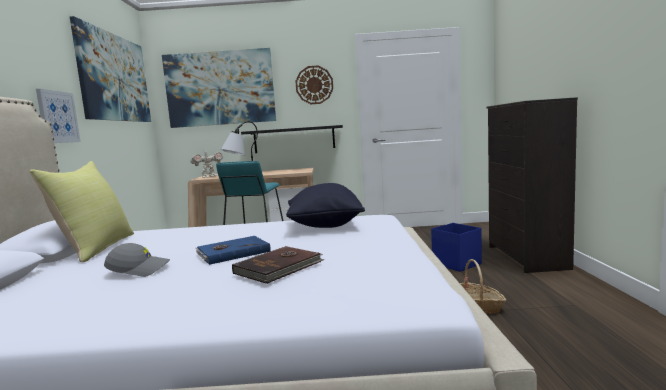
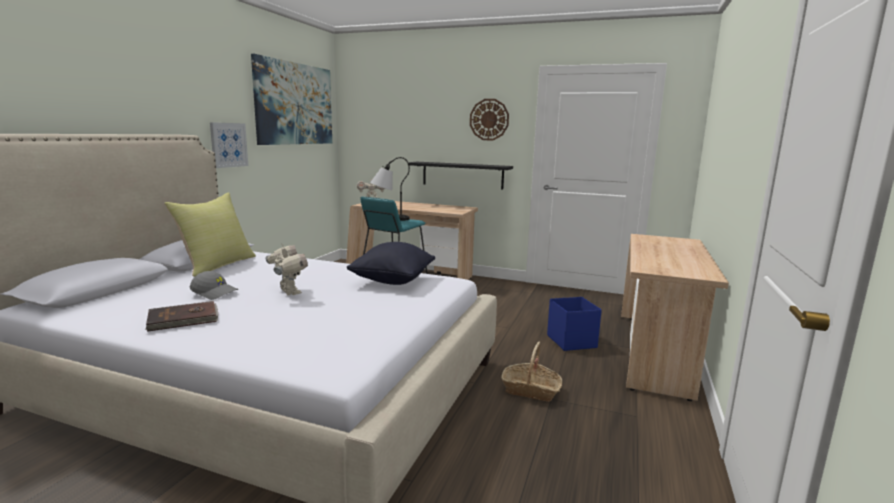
camera: 20 degrees right, 5 degrees up
picture [162,48,276,128] -> none
blue book [195,236,271,265] -> toy robot [266,243,308,295]
brown book [232,246,325,284] -> brown book moved to [145,301,218,332]
black dresser [487,97,578,273] -> beige desk [621,234,729,401]

